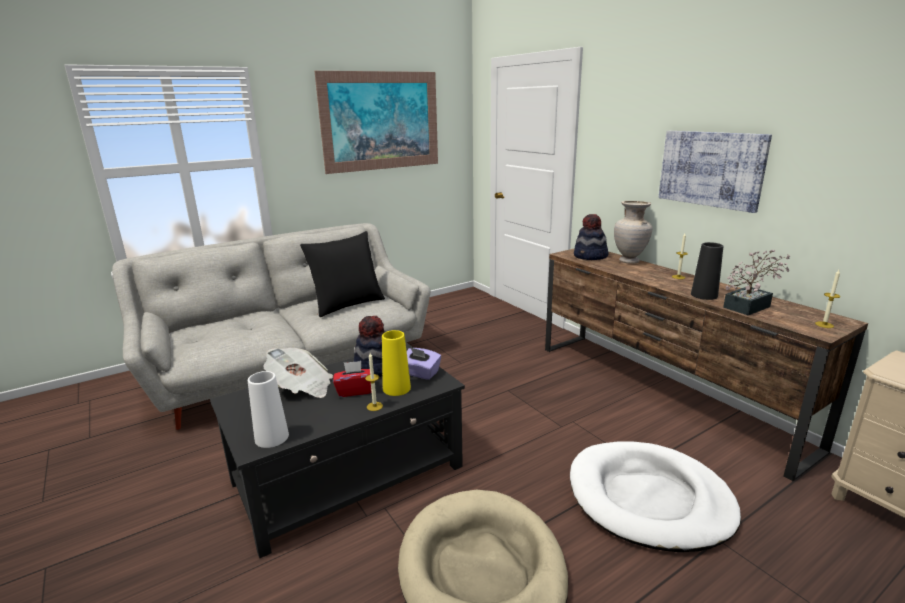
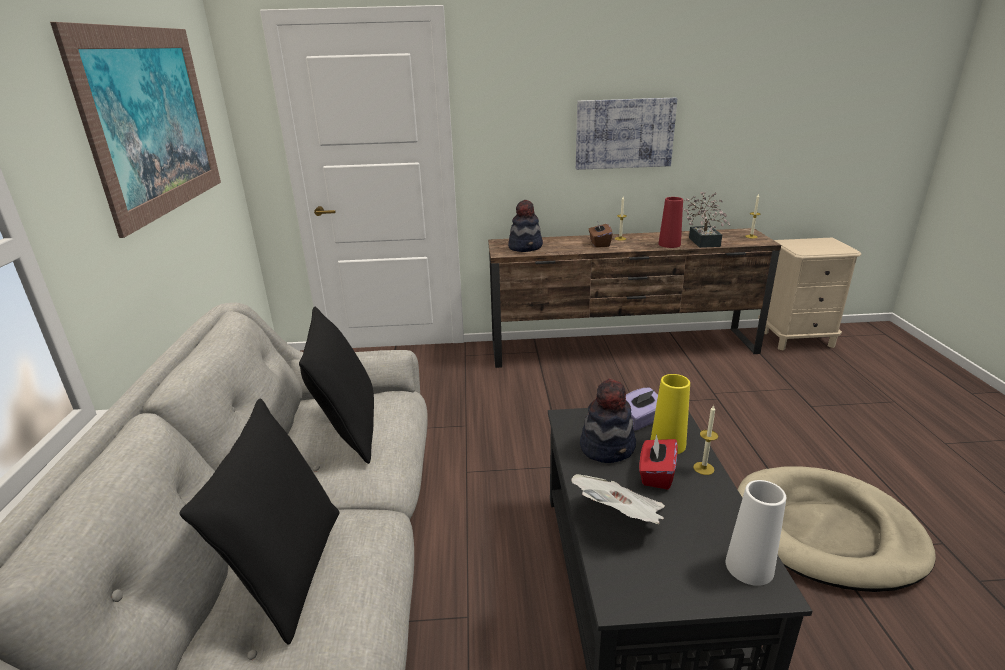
camera: 60 degrees left, 5 degrees up
white dog bed [570,442,741,552] -> none
beige vase [614,201,652,264] -> none
black vase [691,242,723,300] -> red vase [658,197,683,248]
none -> black pillow [179,399,340,644]
none -> brown tissue box [589,221,613,247]

